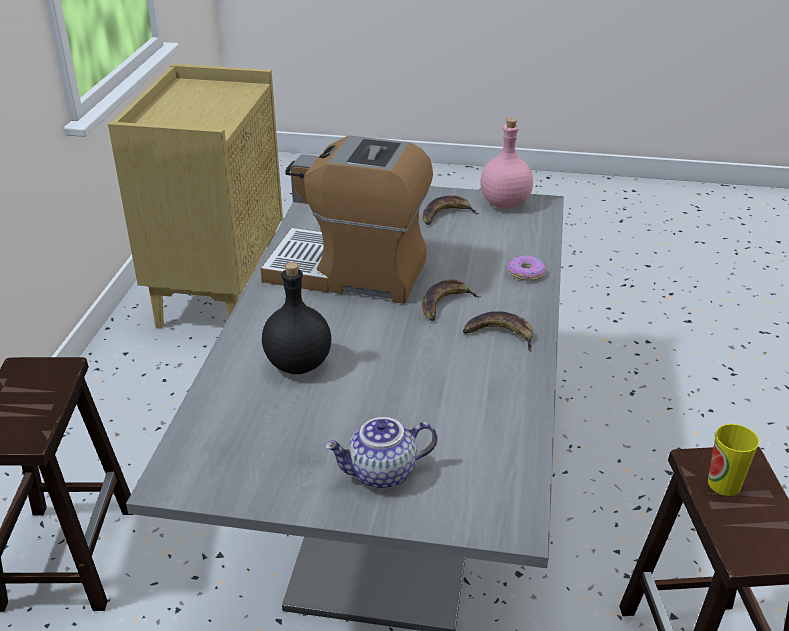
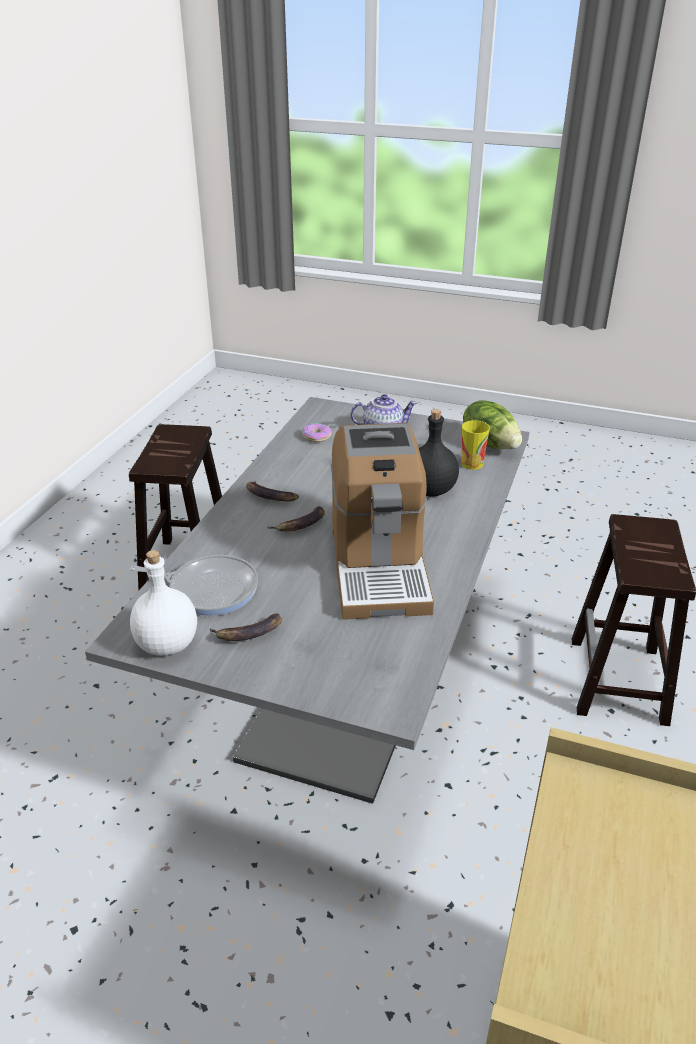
camera: 170 degrees left, 0 degrees up
coffee machine [260,135,433,304] -> coffee machine turned 60 degrees clockwise [331,423,434,620]
pink bottle [480,118,533,209] -> white bottle [130,550,197,656]
donut [508,255,546,281] -> donut moved to [302,423,332,442]
cup [708,424,759,496] -> cup moved to [461,420,490,470]
none -> frying pan [130,555,258,616]
none -> lettuce [463,400,522,449]

